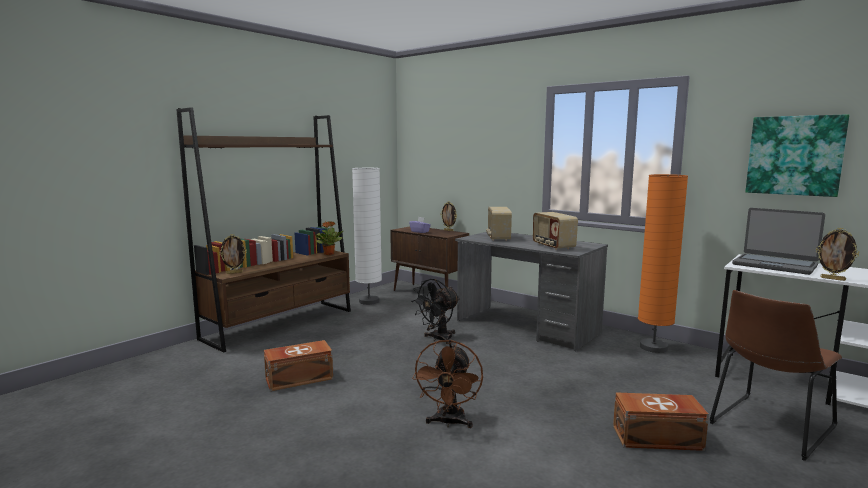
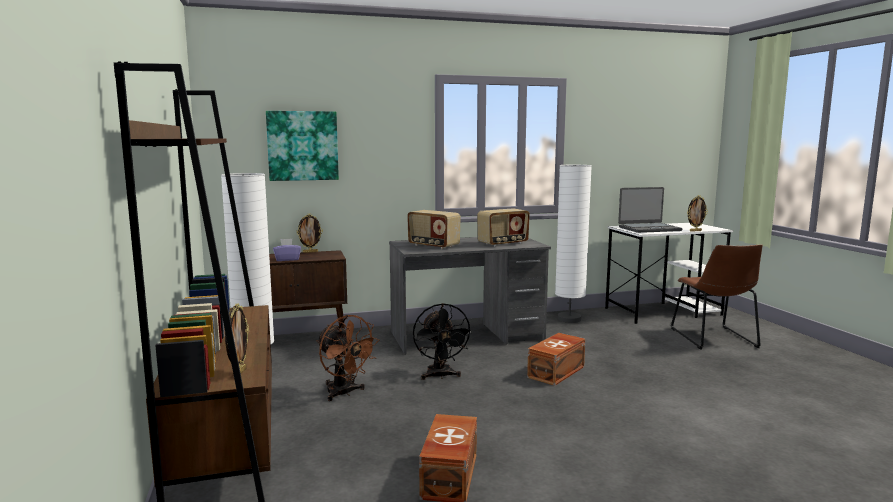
camera: 55 degrees left, 0 degrees up
potted plant [314,221,343,255] -> none
brown fan [412,339,483,428] -> brown fan moved to [317,315,380,401]
radio [533,212,578,250] -> radio turned 45 degrees counterclockwise [477,208,530,247]
brown storage box [613,393,709,451] -> brown storage box moved to [527,333,585,386]
orange floor lamp [638,174,688,353] -> white floor lamp [555,165,592,323]
picture [745,114,849,197] -> picture moved to [266,111,339,181]

